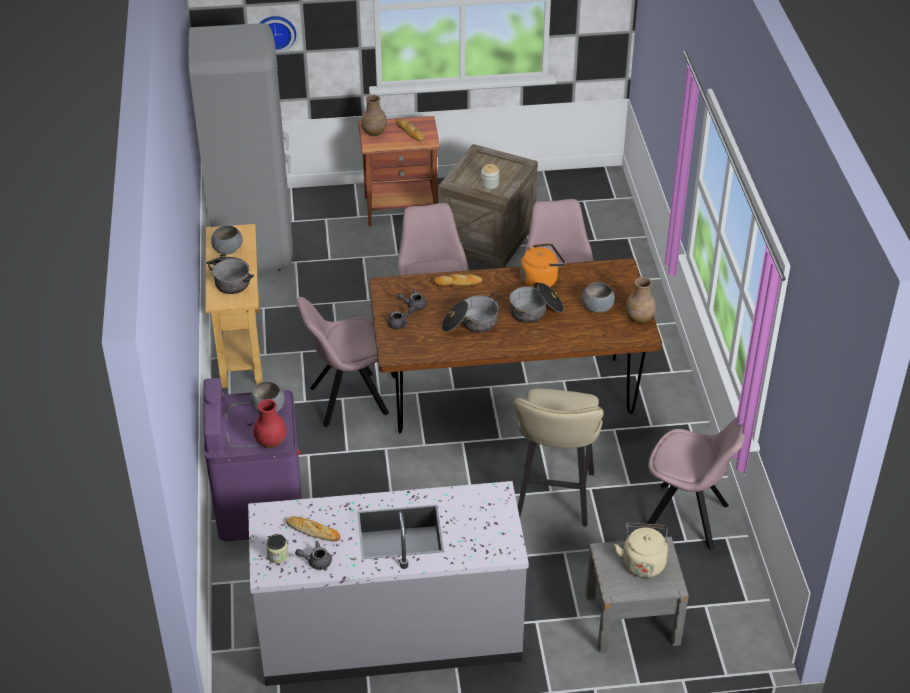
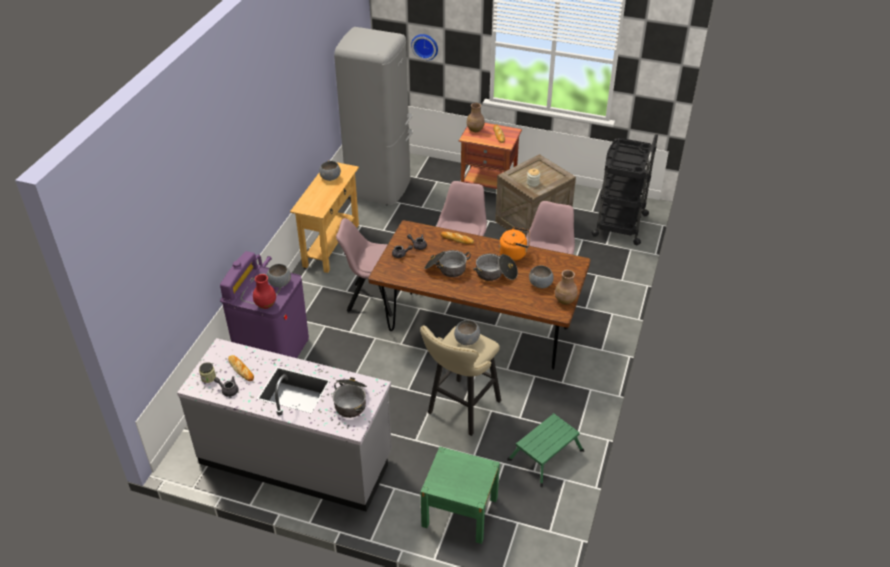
camera: 25 degrees right, 0 degrees up
cooking pot [206,254,254,294] -> cooking pot moved to [333,377,367,418]
grey nightstand [585,537,689,653] -> green nightstand [420,447,500,544]
beige kettle [614,523,668,578] -> none
pink chair [644,418,745,550] -> green step ladder [507,413,584,487]
none -> grey bowl [454,320,480,345]
none -> black cart [591,133,658,245]

